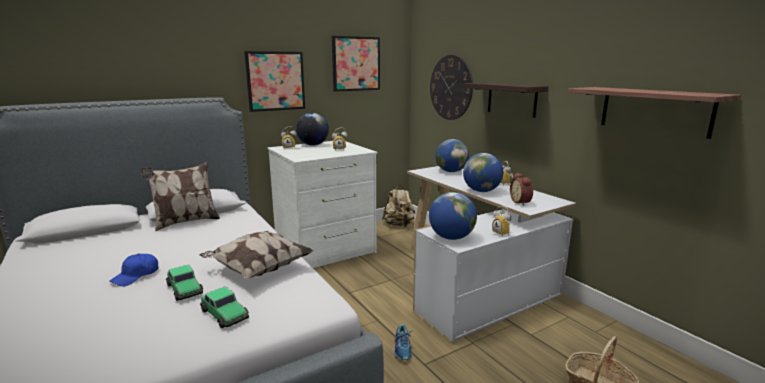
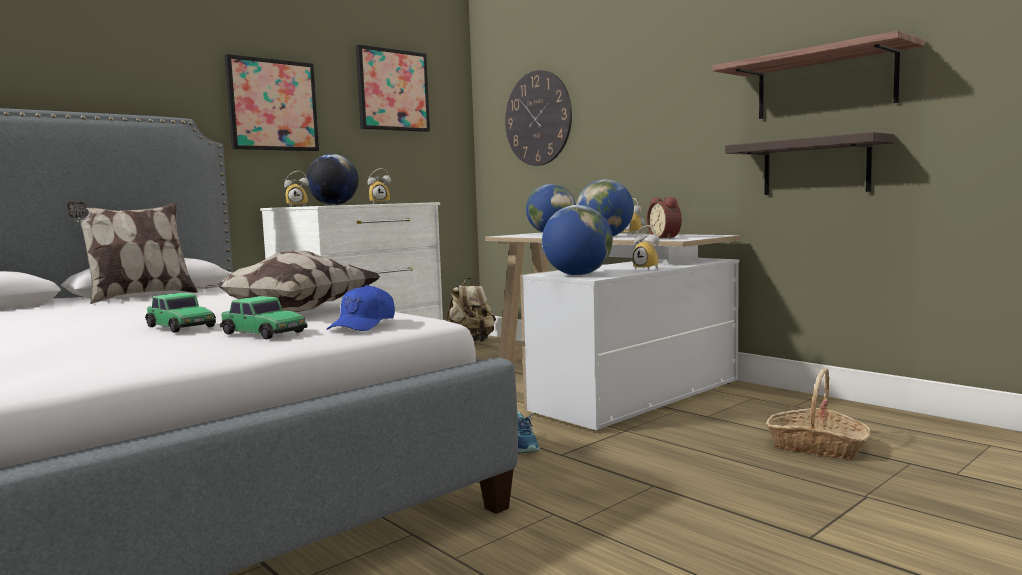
camera: 10 degrees left, 10 degrees down
blue cap [109,253,158,286] -> blue cap moved to [327,285,395,331]
shelf [464,83,549,118] -> shelf moved to [725,132,895,195]

